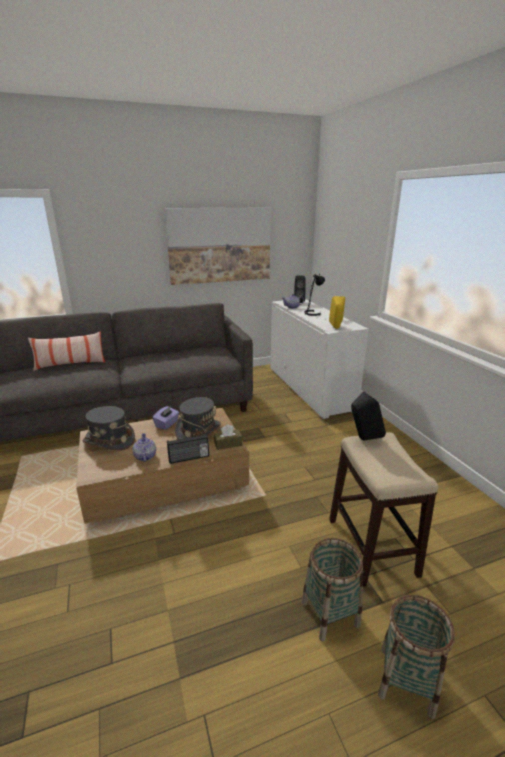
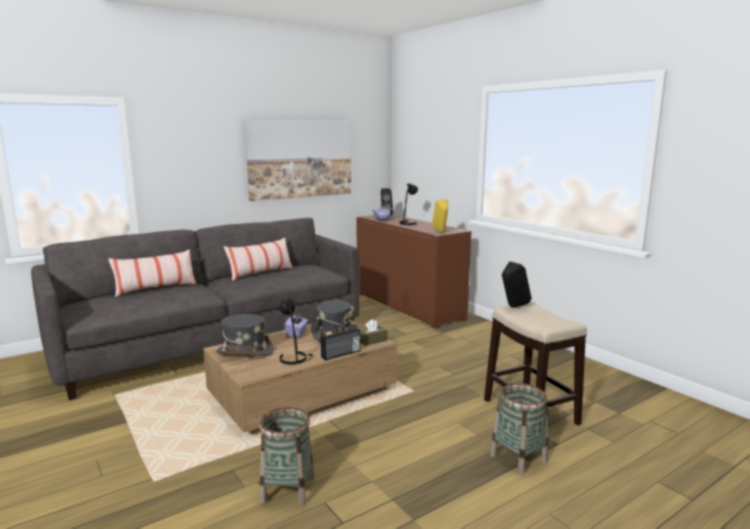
camera: 15 degrees left, 10 degrees down
teapot [133,433,156,462] -> black table lamp [279,297,313,365]
white cabinet [271,299,369,419] -> brown cabinet [356,215,471,329]
basket [378,595,455,719] -> basket moved to [259,407,314,506]
none -> pillow [224,237,293,281]

